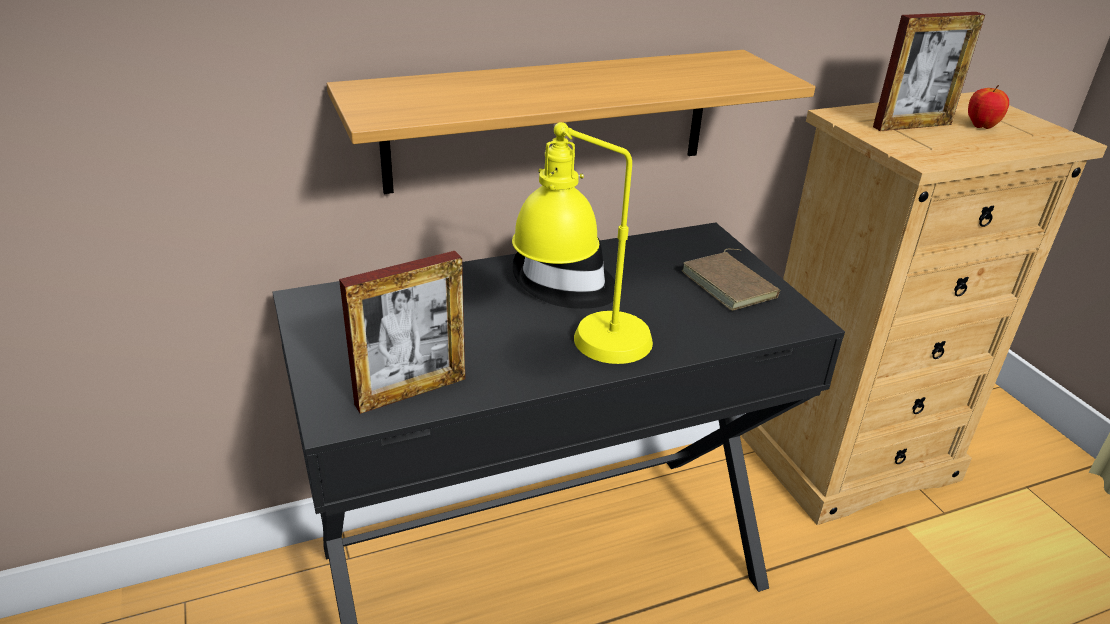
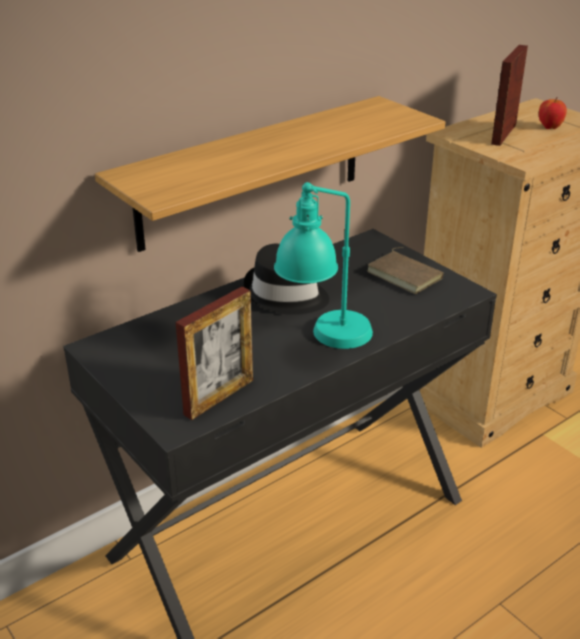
camera: 15 degrees left, 0 degrees up
yellow table lamp [512,122,653,364] -> turquoise table lamp [274,182,373,349]
picture frame [873,12,985,131] -> picture frame turned 150 degrees clockwise [491,45,528,146]

